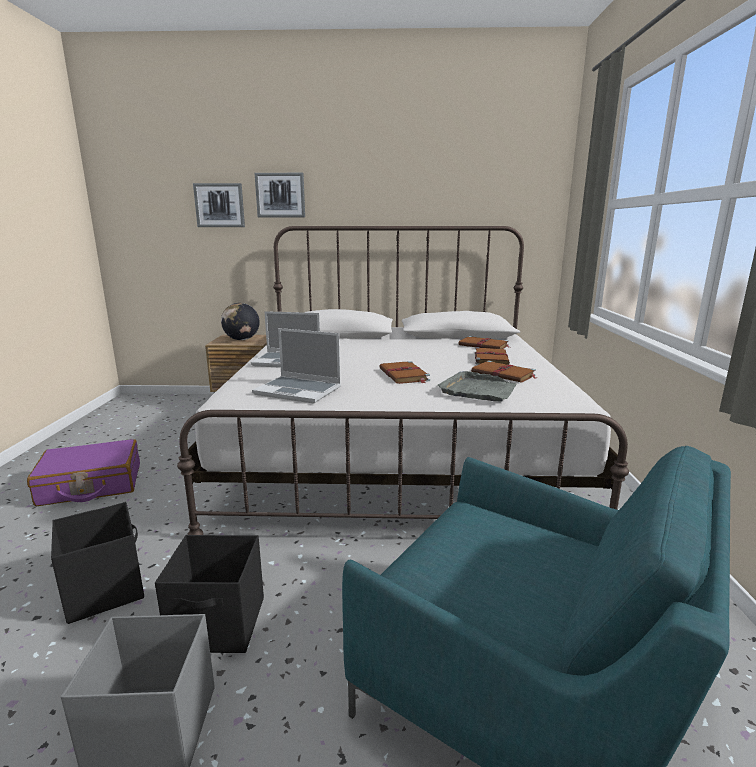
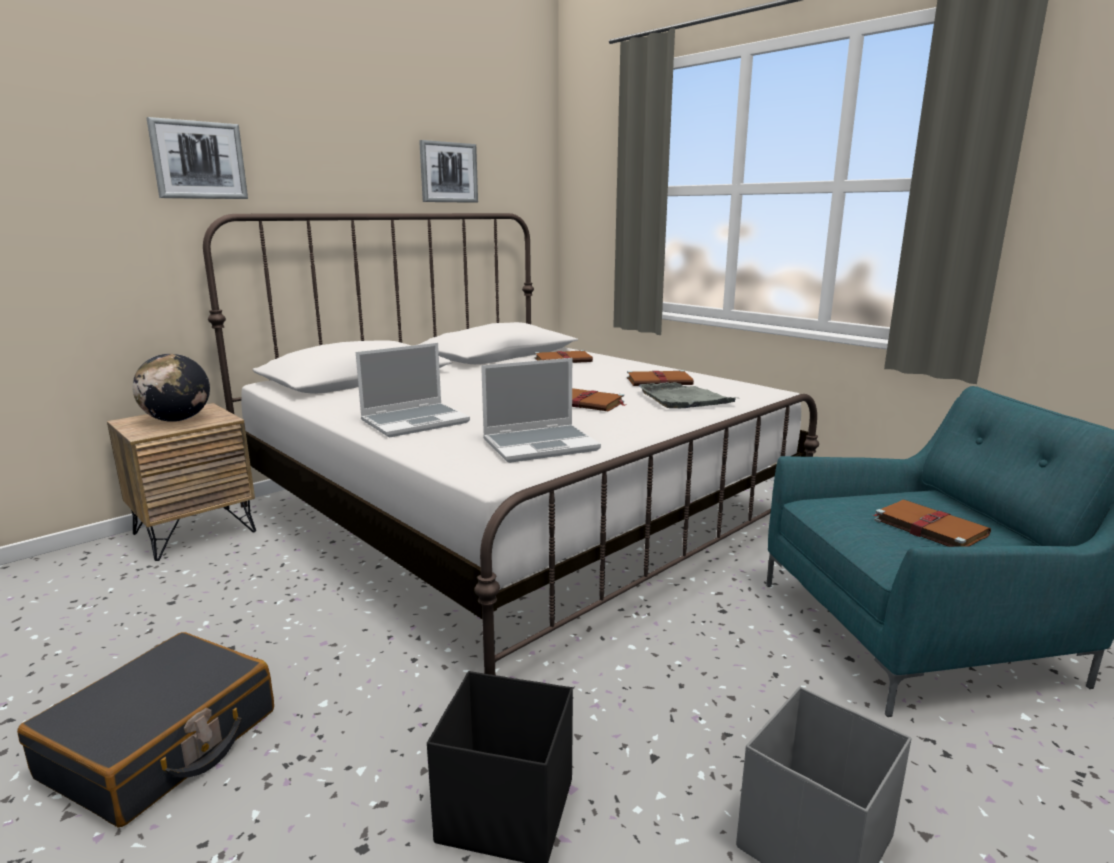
camera: 45 degrees left, 0 degrees up
purple suitcase [27,439,140,506] -> black suitcase [17,632,274,828]
black storage box [155,535,264,653] -> none
picture [193,183,245,227] -> picture moved to [419,140,478,203]
brown book [475,347,510,365] -> brown book moved to [873,500,991,547]

